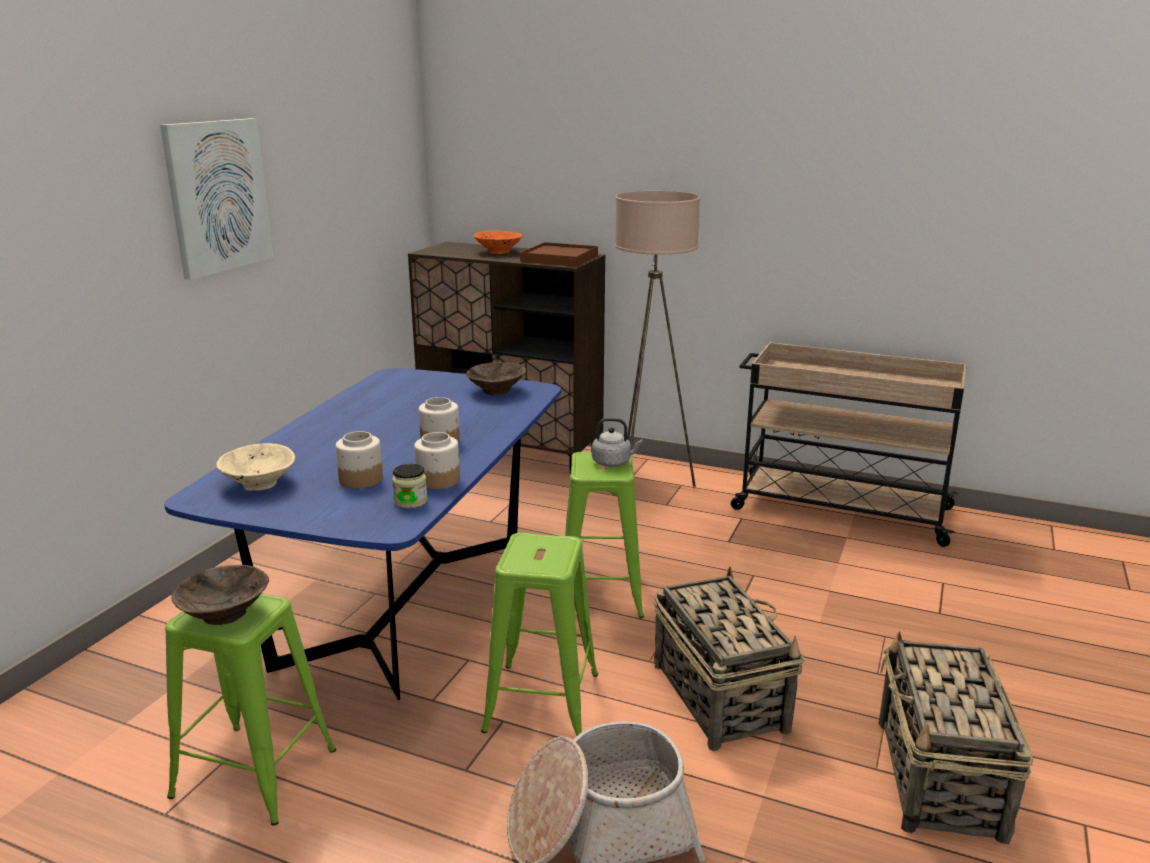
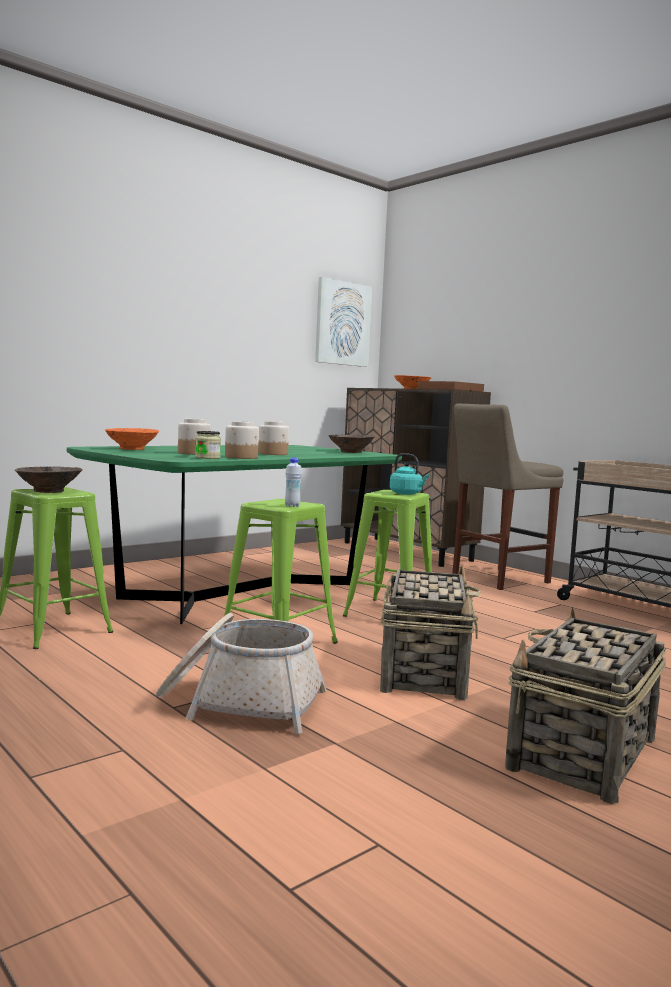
camera: 25 degrees right, 15 degrees down
picture [160,118,274,280] -> picture moved to [315,277,372,367]
blue dining table [164,368,561,700] -> green dining table [67,445,402,624]
beige bowl [216,443,295,491] -> orange bowl [105,428,159,450]
grey kettle [592,418,643,467] -> turquoise kettle [390,453,430,495]
beige floor lamp [615,191,700,487] -> beige stool [452,404,564,590]
none -> white bottle [285,457,302,507]

